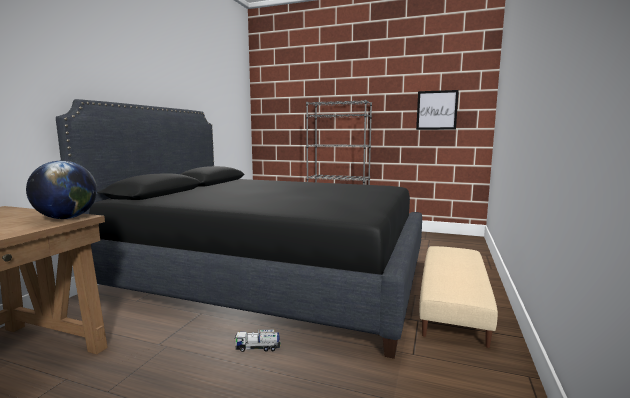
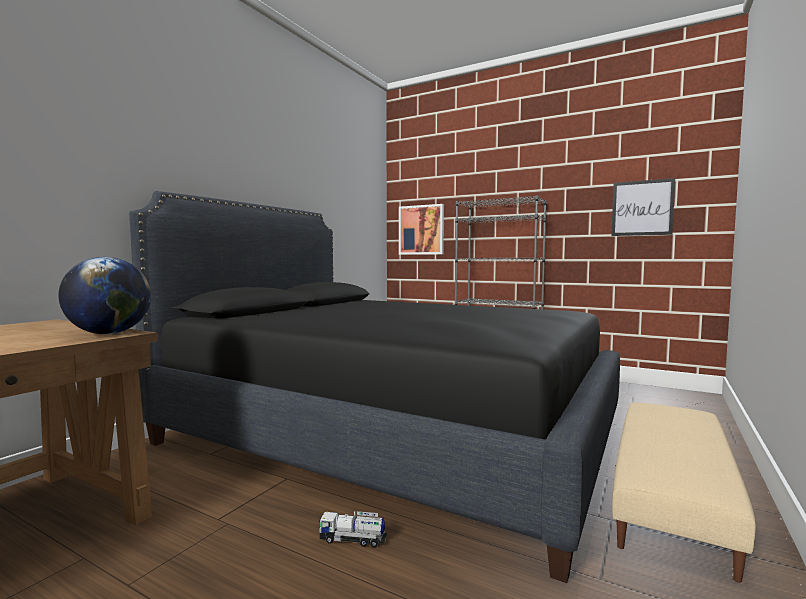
camera: 10 degrees right, 5 degrees down
none -> picture [399,204,444,255]

